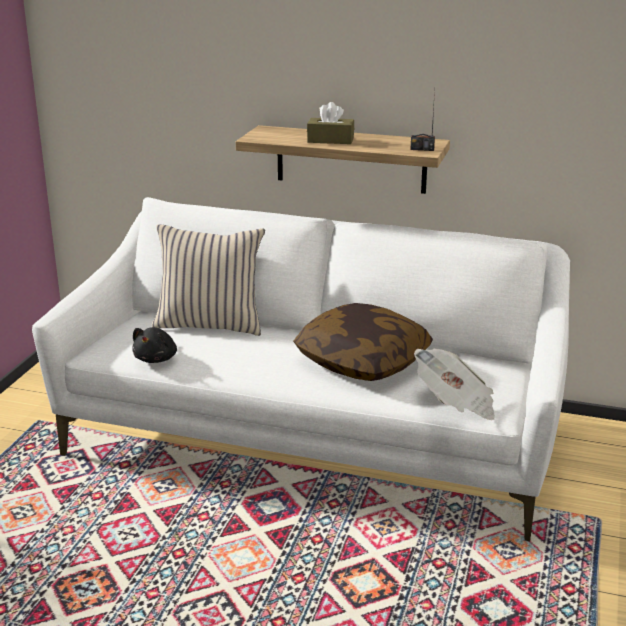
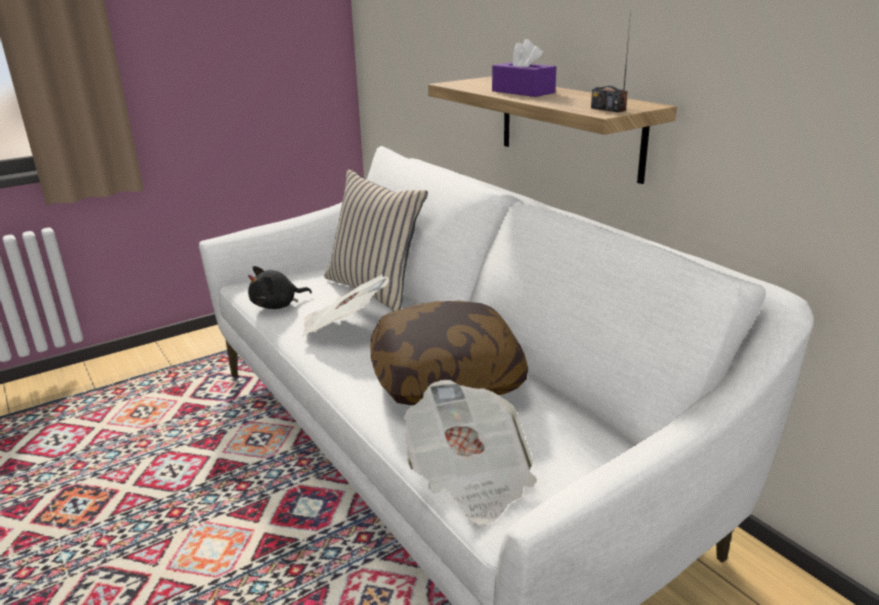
camera: 40 degrees right, 0 degrees up
brown tissue box [307,102,354,144] -> purple tissue box [492,39,556,97]
none -> newspaper [302,274,389,336]

